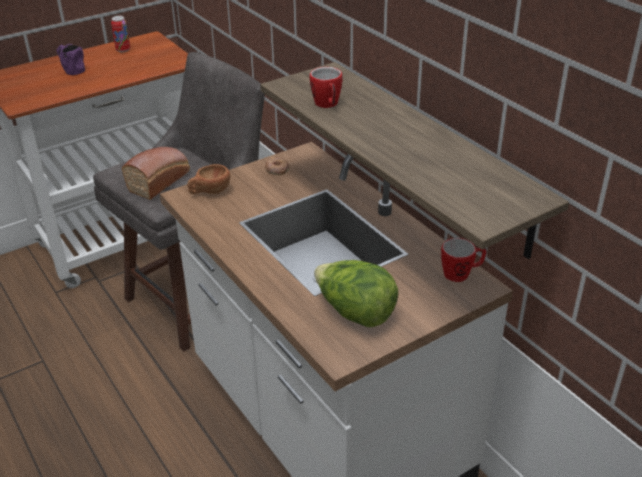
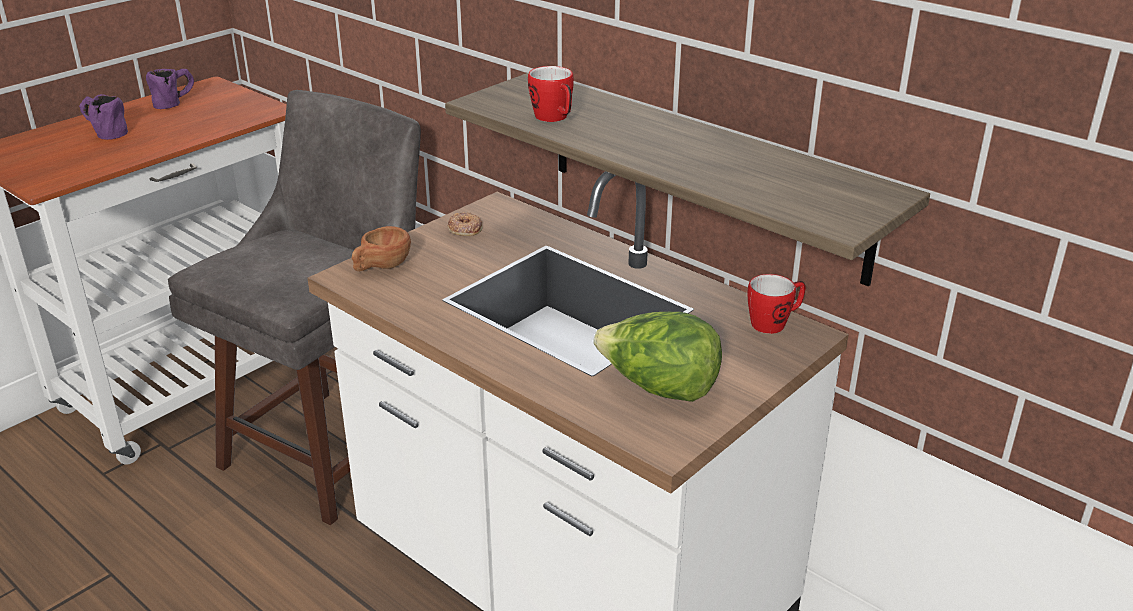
camera: 15 degrees left, 5 degrees down
can [111,16,130,52] -> purple mug [146,69,194,109]
bread [122,147,190,200] -> none

